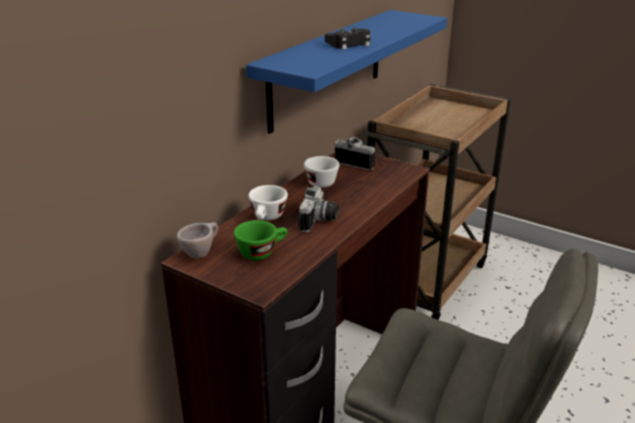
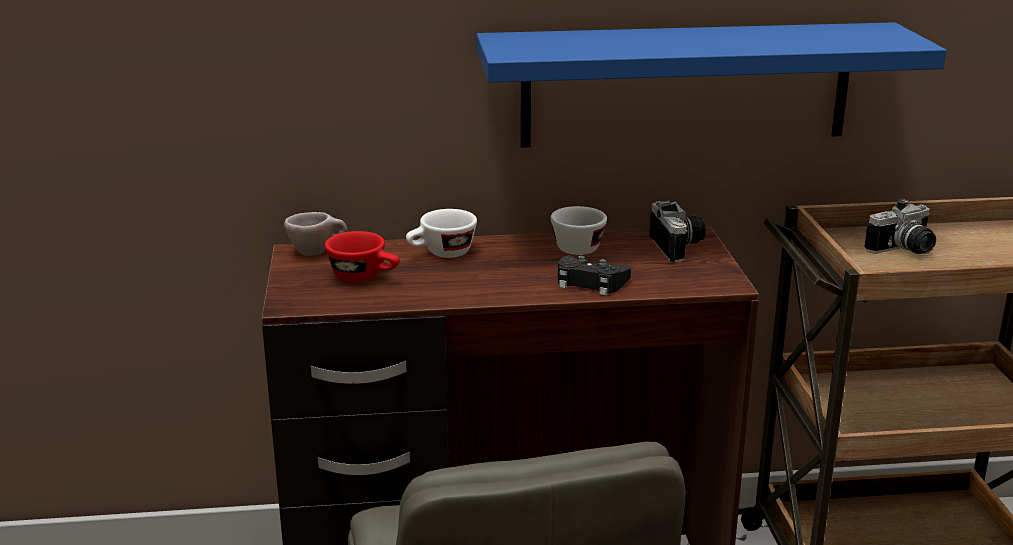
camera: 50 degrees right, 5 degrees down
green cup [234,220,288,260] -> red cup [325,231,400,283]
camera [298,186,339,232] -> camera moved to [864,198,936,254]
black game controller [325,27,370,49] -> black game controller moved to [558,255,631,296]

